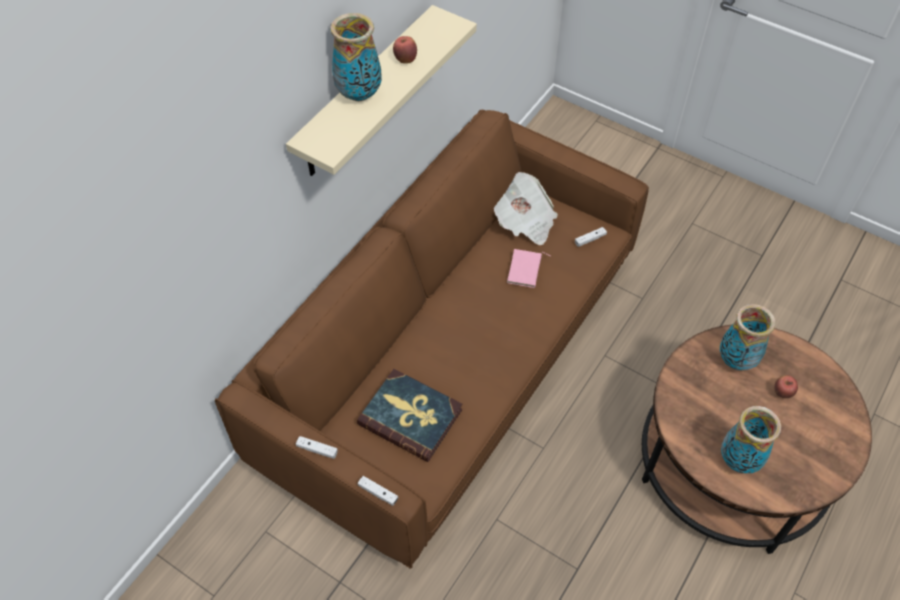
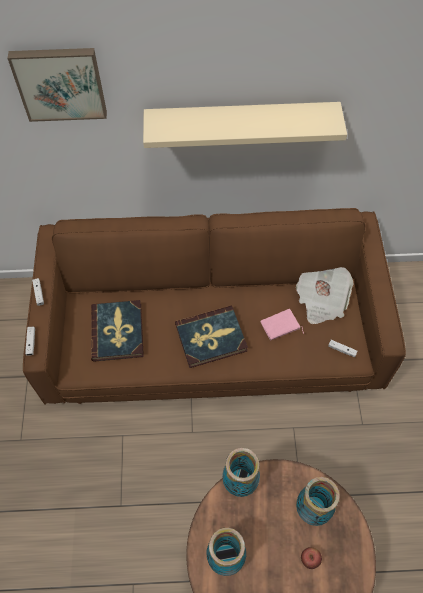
camera: 55 degrees right, 5 degrees up
vase [330,13,382,101] -> vase moved to [222,448,260,497]
apple [393,36,417,64] -> none
none -> picture [7,48,107,122]
none -> book [175,305,248,368]

